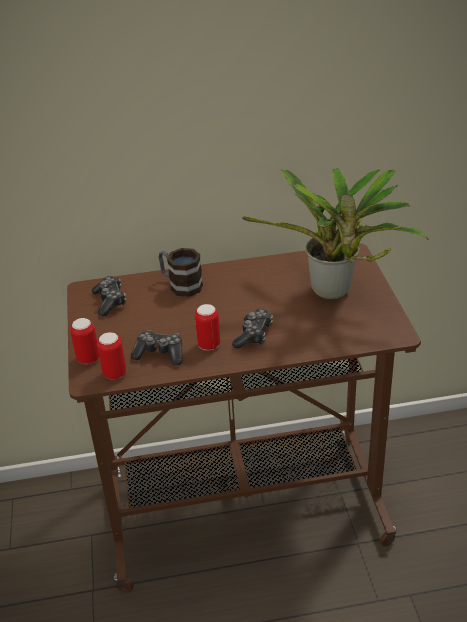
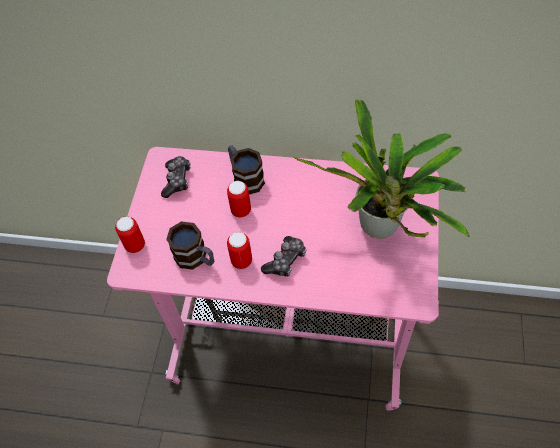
camera: 20 degrees right, 20 degrees up
brown desk [67,243,421,592] -> pink desk [107,147,439,411]
can [97,332,126,380] -> can moved to [227,181,251,217]
game controller [131,330,183,365] -> mug [166,222,214,270]

